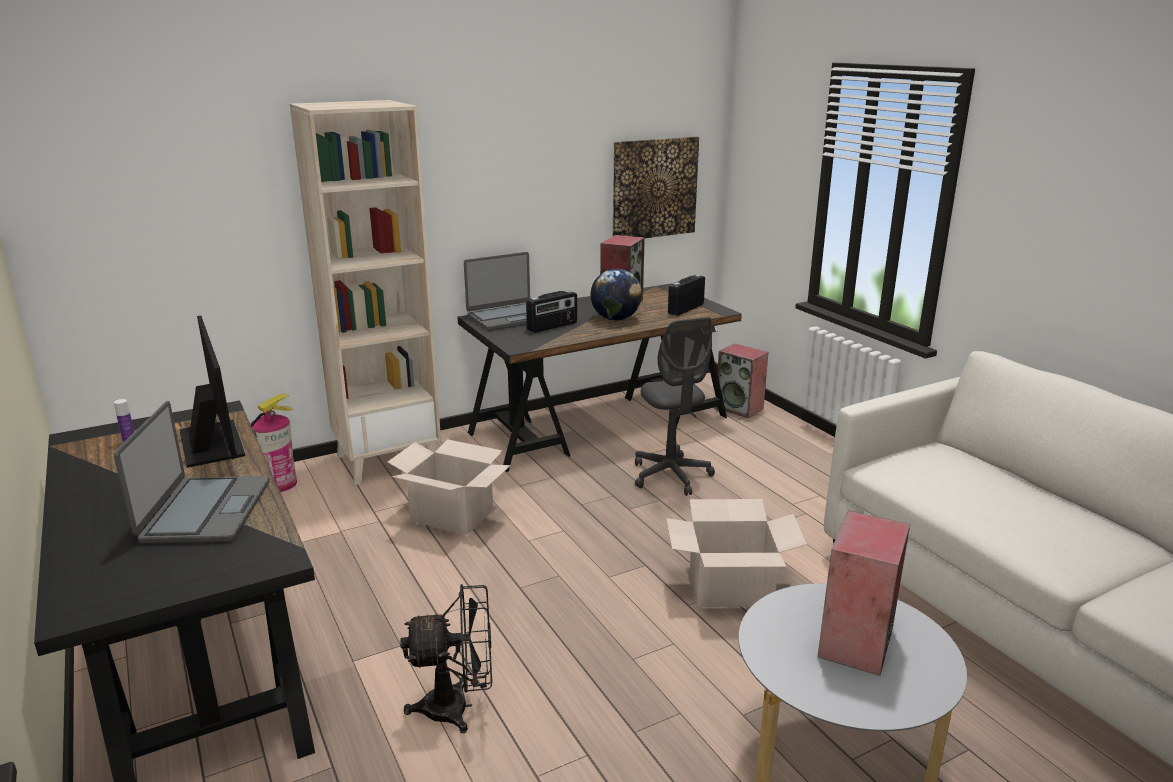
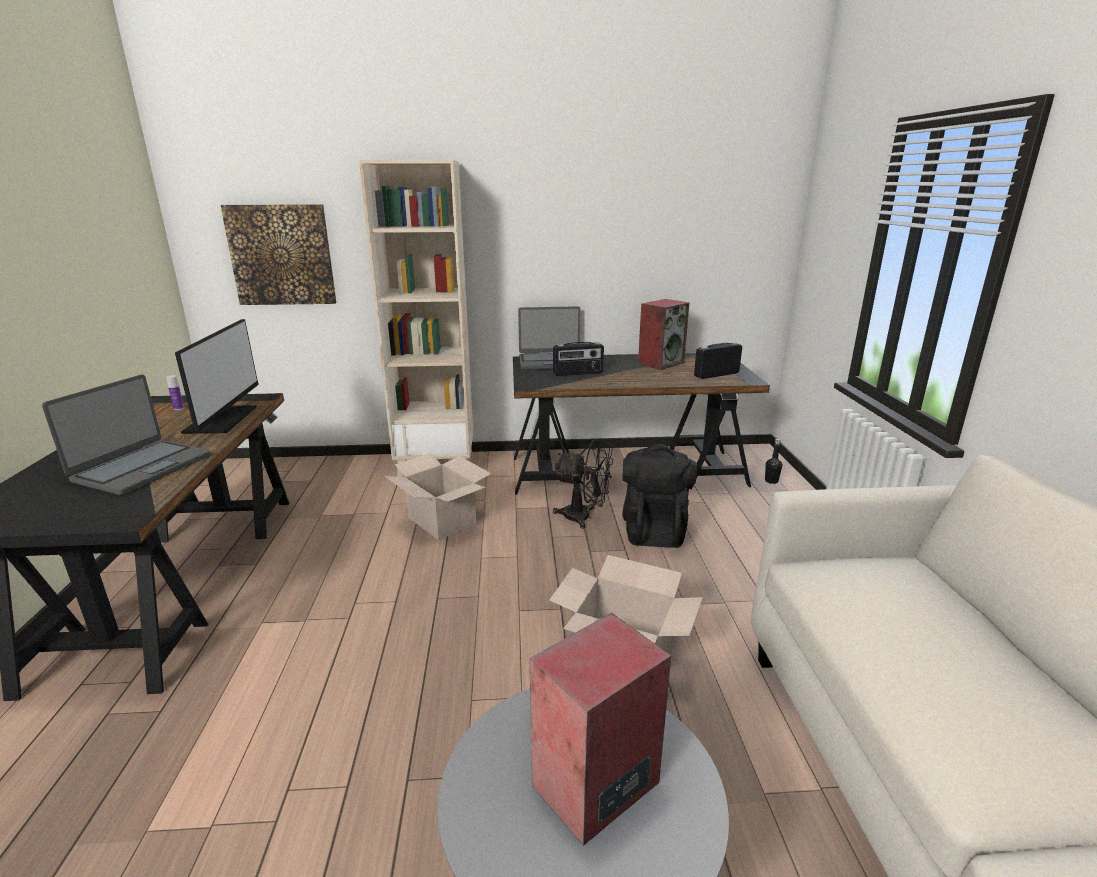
camera: 25 degrees right, 0 degrees up
fire extinguisher [251,393,297,492] -> none
black fan [400,584,492,733] -> black fan moved to [553,439,613,529]
globe [591,269,642,321] -> none
picture [613,137,699,238] -> picture moved to [221,204,336,305]
grey office chair [635,317,715,496] -> black backpack [622,444,697,548]
speaker [715,344,768,418] -> black bottle [765,439,782,484]

